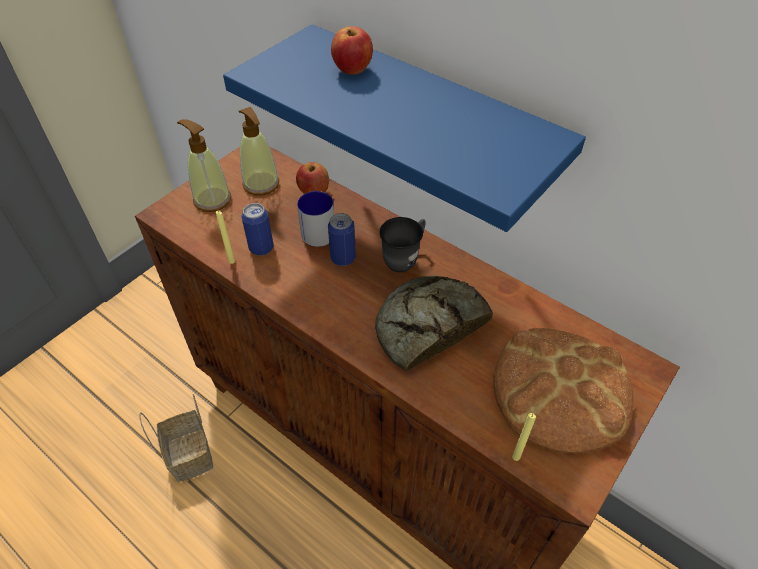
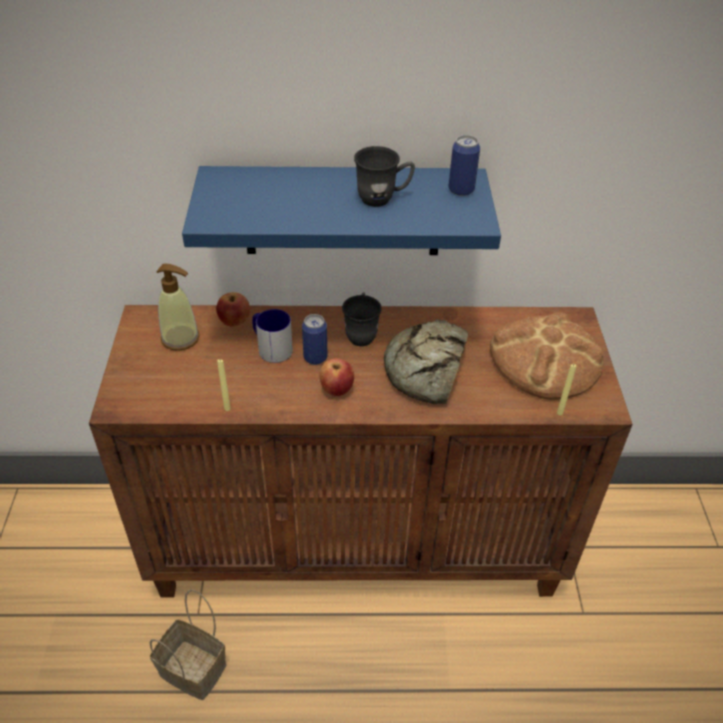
camera: 40 degrees left, 5 degrees down
soap dispenser [177,119,231,212] -> none
can [241,203,274,256] -> can moved to [448,135,480,196]
apple [331,26,373,75] -> apple moved to [319,358,354,396]
none -> grey mug [354,146,415,207]

